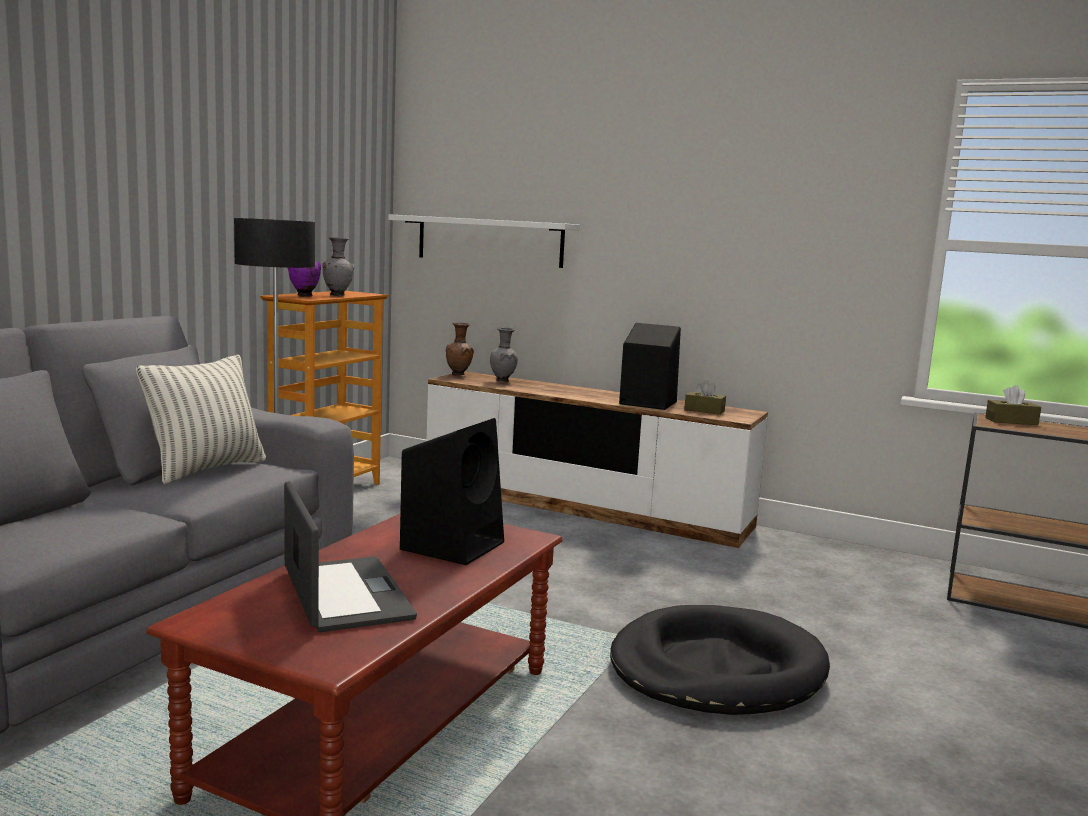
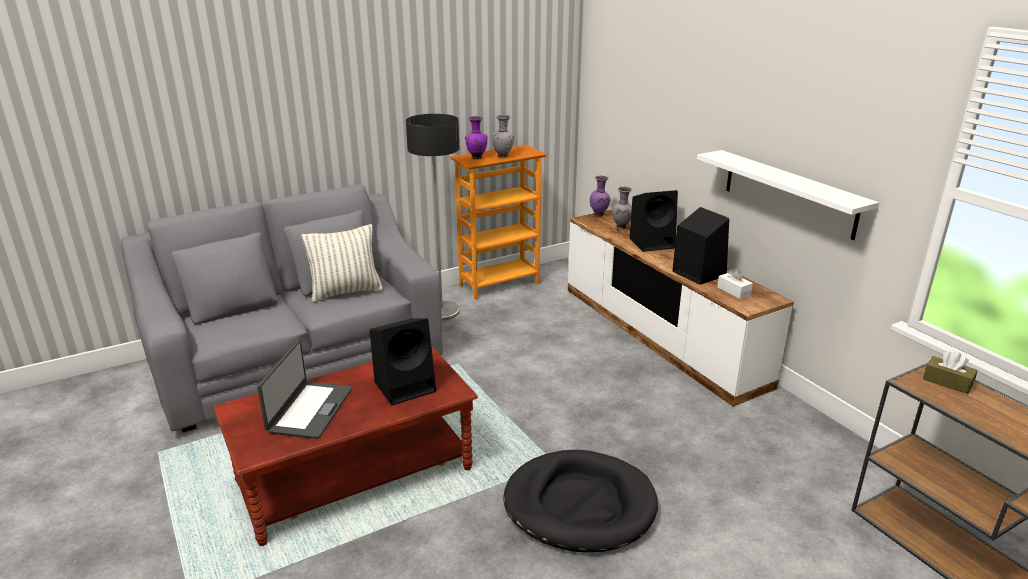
camera: 35 degrees right, 15 degrees up
white shelf [388,214,580,268] -> white shelf moved to [697,150,879,240]
brown vase [446,322,474,376] -> purple vase [590,176,610,216]
brown tissue box [684,380,726,415] -> white tissue box [717,268,753,299]
none -> black speaker [629,190,678,252]

